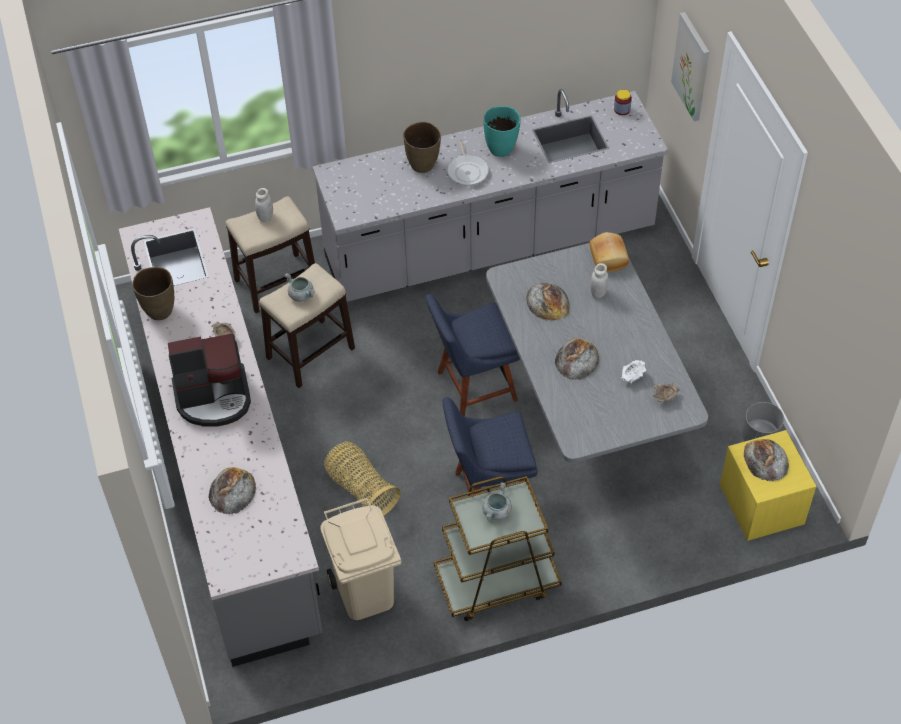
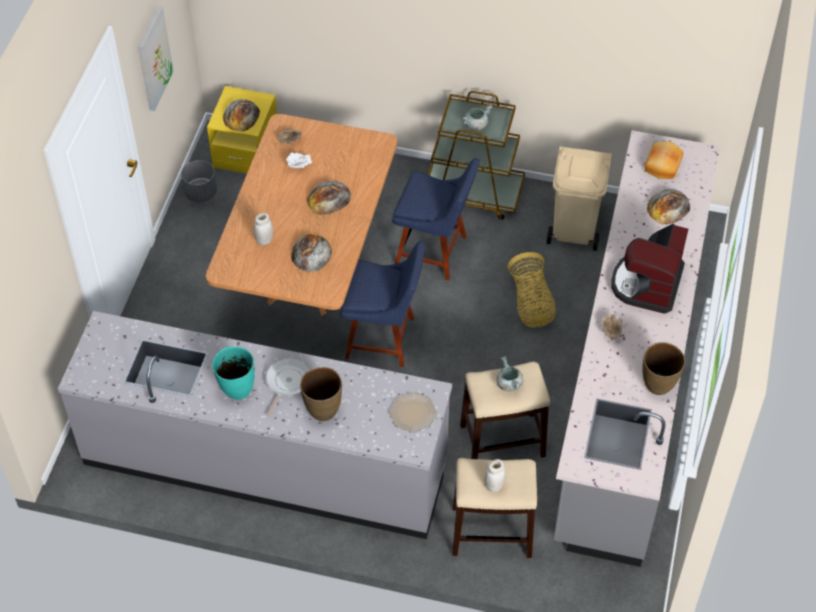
camera: 150 degrees left, 0 degrees up
coffee machine [168,333,251,427] -> coffee machine turned 90 degrees counterclockwise [611,224,689,314]
grey dining table [486,243,708,463] -> brown dining table [206,114,397,316]
bread [589,232,629,272] -> bread moved to [645,141,683,179]
jar [614,89,632,115] -> none
picture [671,12,709,121] -> picture moved to [138,6,173,111]
none -> plate [389,392,437,433]

